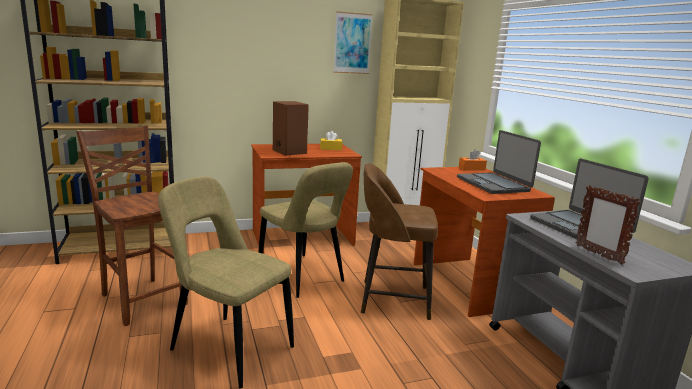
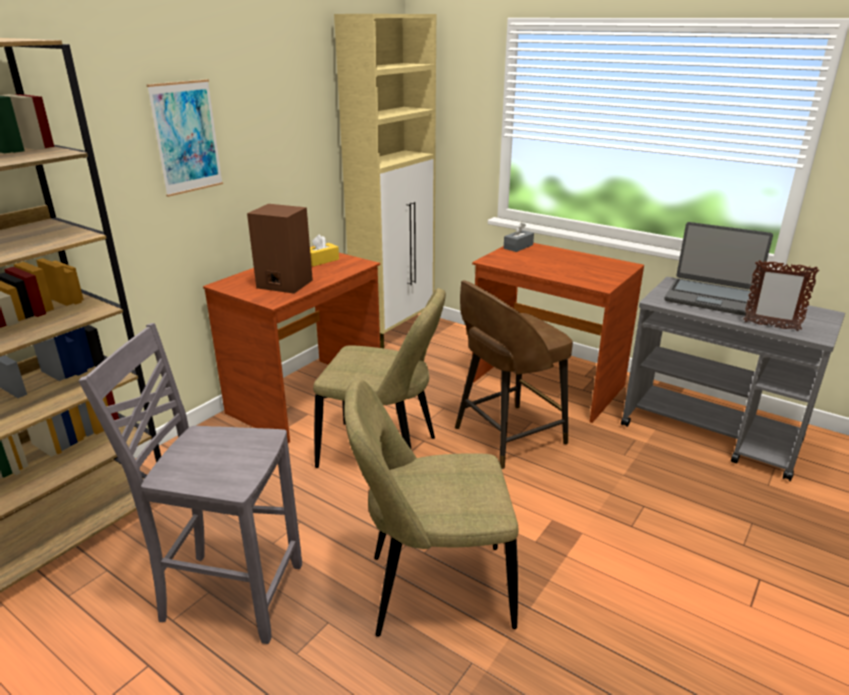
camera: 35 degrees left, 10 degrees up
brown chair [76,126,188,326] -> grey chair [79,323,302,644]
picture [333,11,373,74] -> picture moved to [146,79,223,197]
laptop [457,130,541,194] -> none
orange tissue box [459,149,487,171] -> grey tissue box [504,222,534,252]

